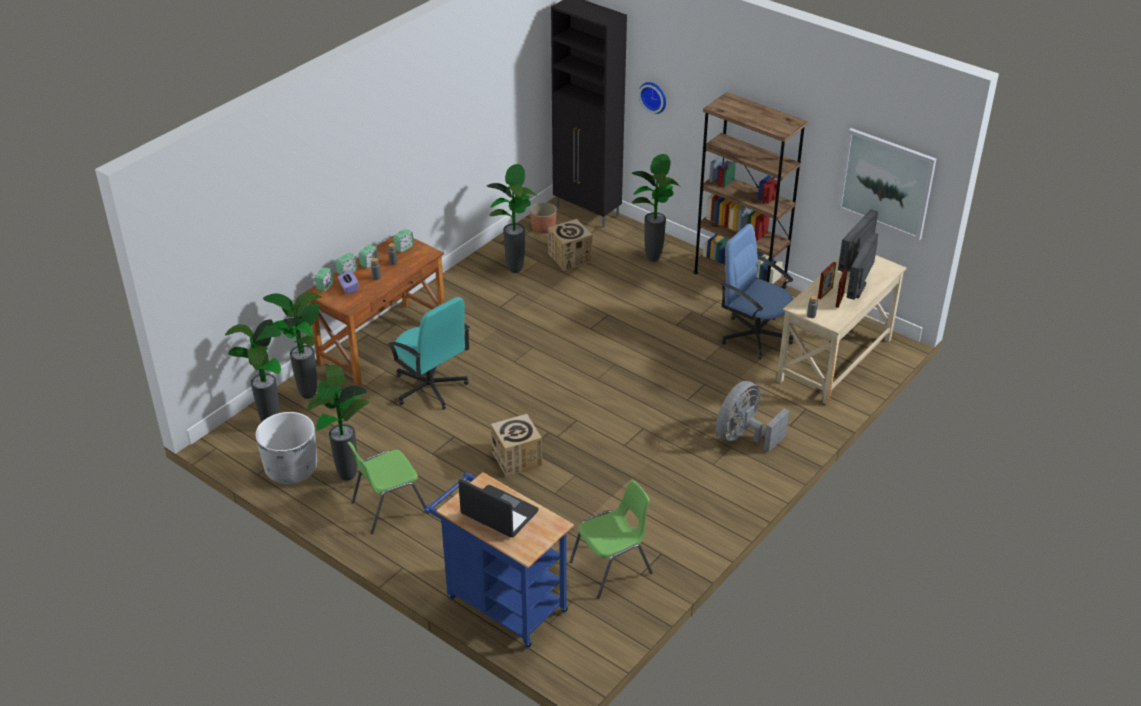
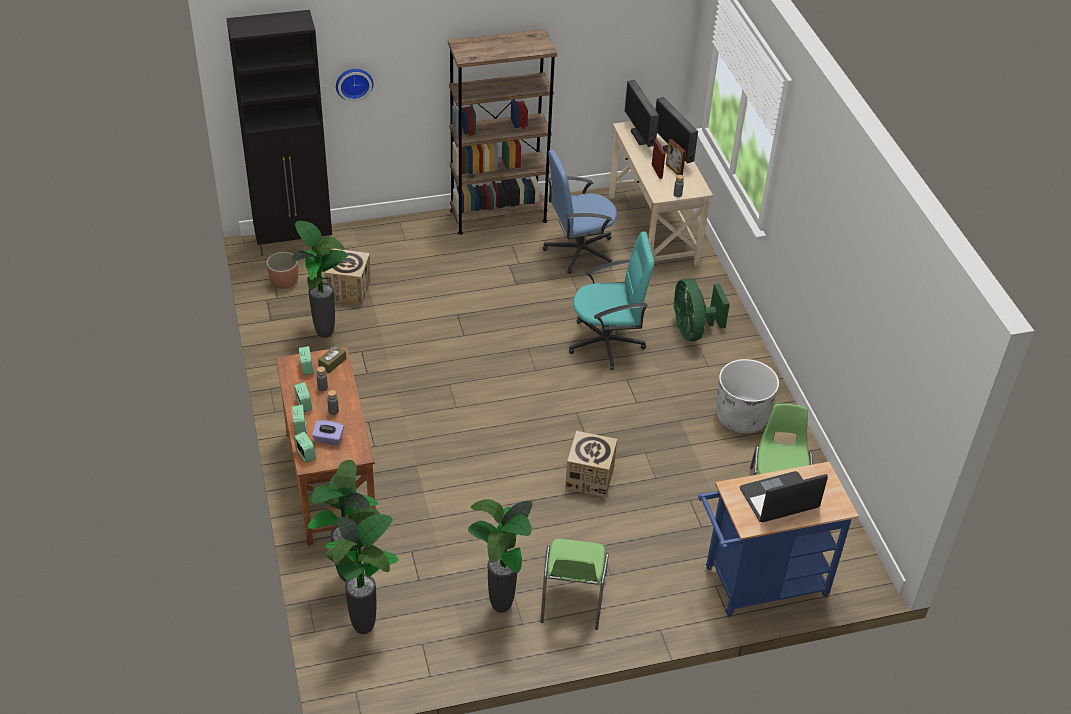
camera: 55 degrees left, 5 degrees up
white planter [256,412,317,484] -> white planter moved to [716,359,779,433]
turquoise office chair [387,297,470,410] -> turquoise office chair moved to [569,232,654,370]
potted plant [631,154,680,262] -> none
grey fan [716,381,789,452] -> green fan [673,278,730,341]
picture [838,128,936,241] -> none
none -> brown tissue box [318,345,347,373]

